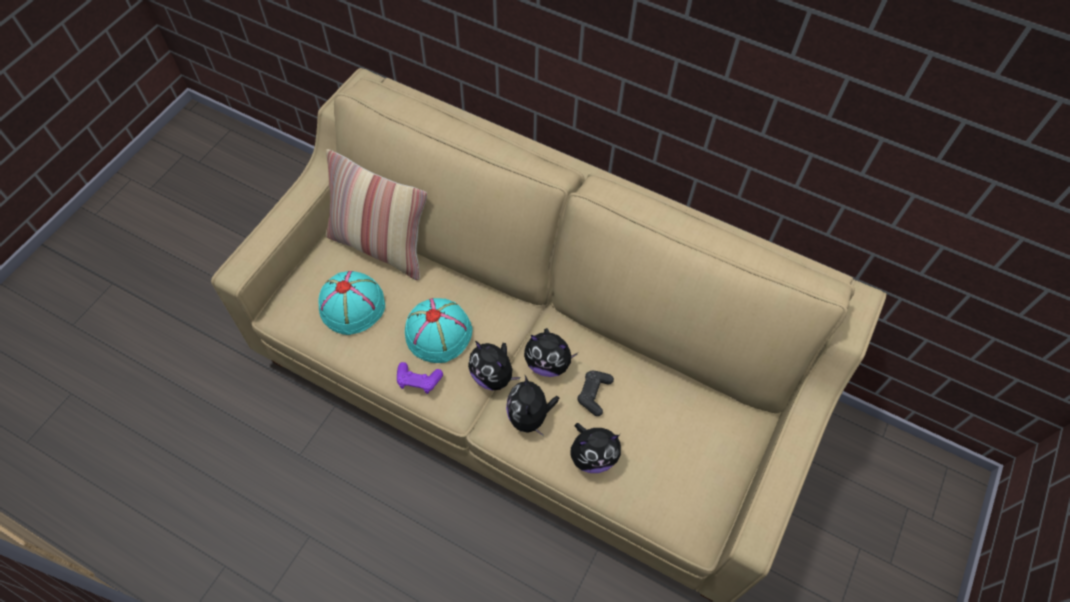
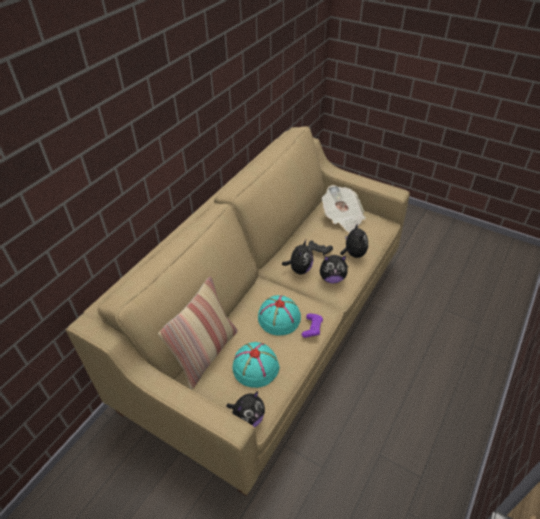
camera: 85 degrees left, 15 degrees down
plush toy [468,341,520,391] -> plush toy moved to [226,391,265,428]
none -> newspaper [322,185,366,233]

